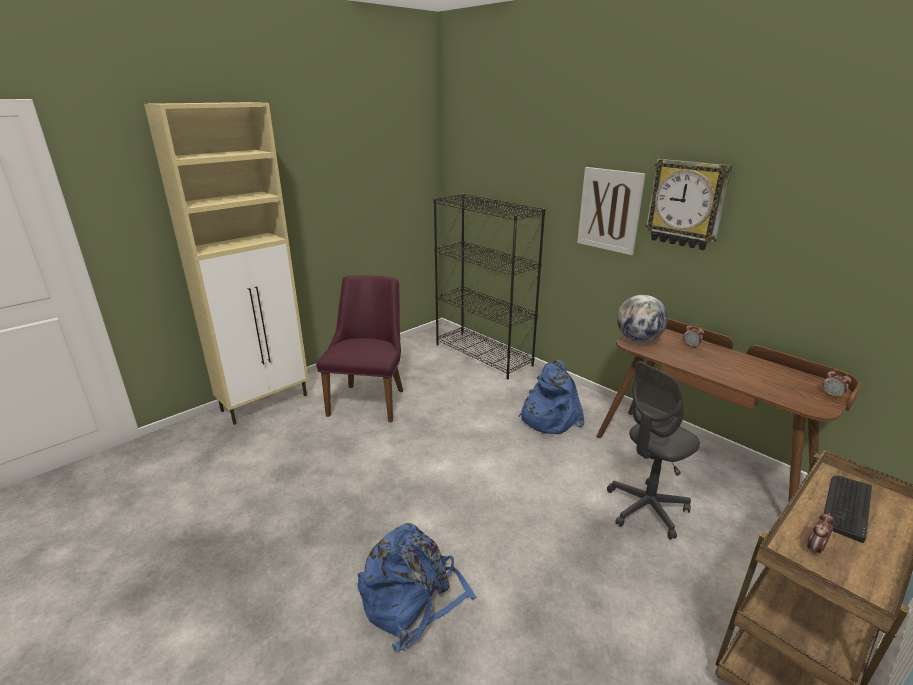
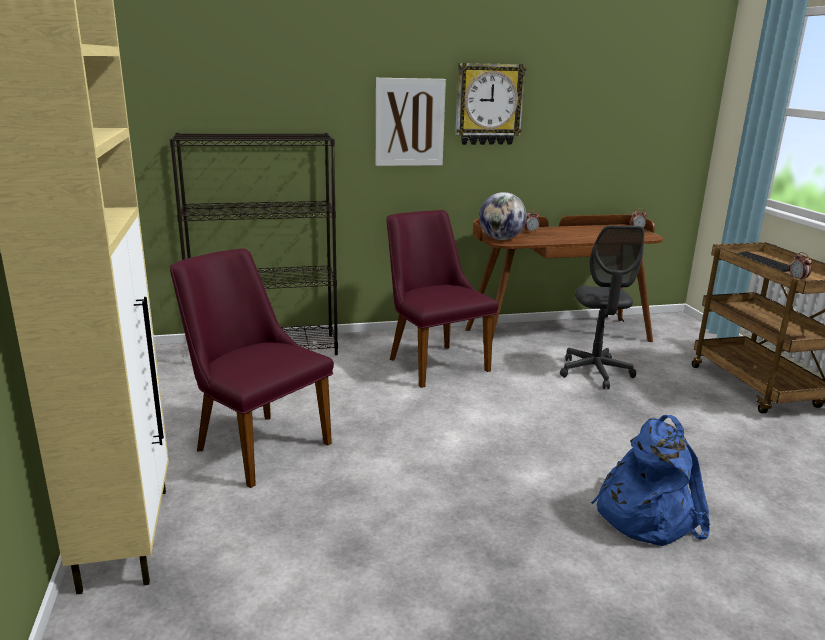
camera: 60 degrees left, 5 degrees down
blue backpack [518,360,584,434] -> purple chair [387,210,499,388]

